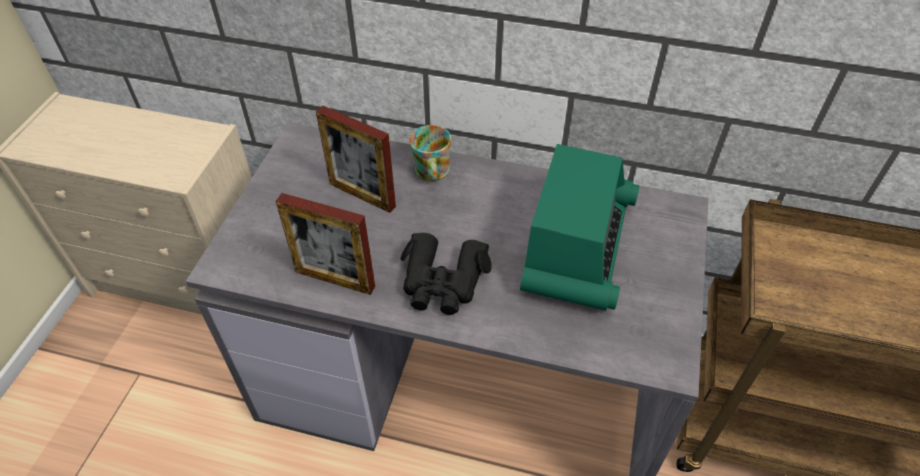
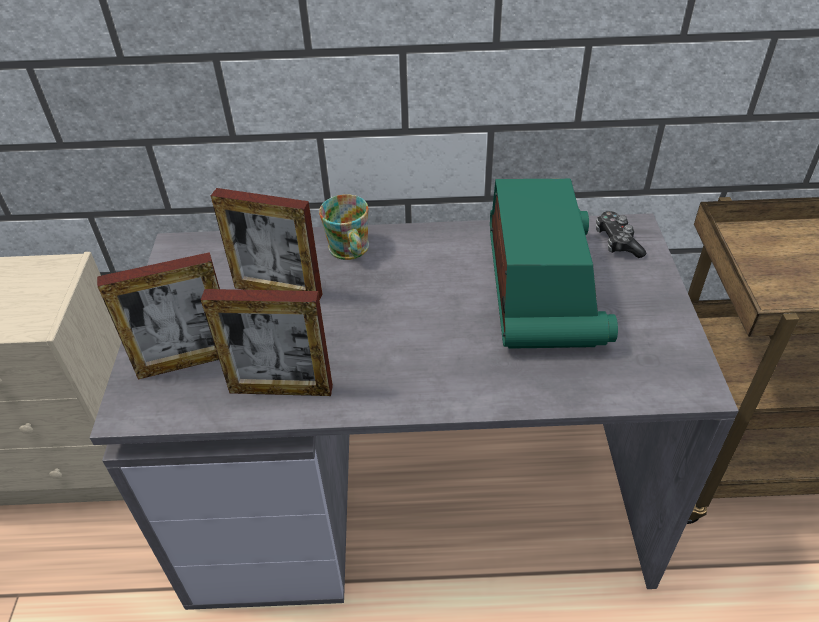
camera: 15 degrees left, 5 degrees down
black binoculars [400,233,492,315] -> none
none -> picture frame [97,252,220,379]
none -> game controller [596,211,646,258]

